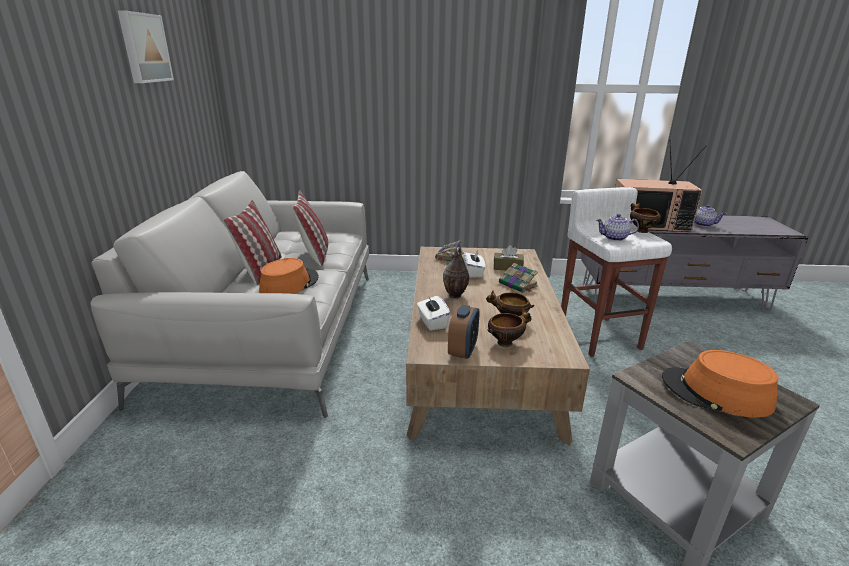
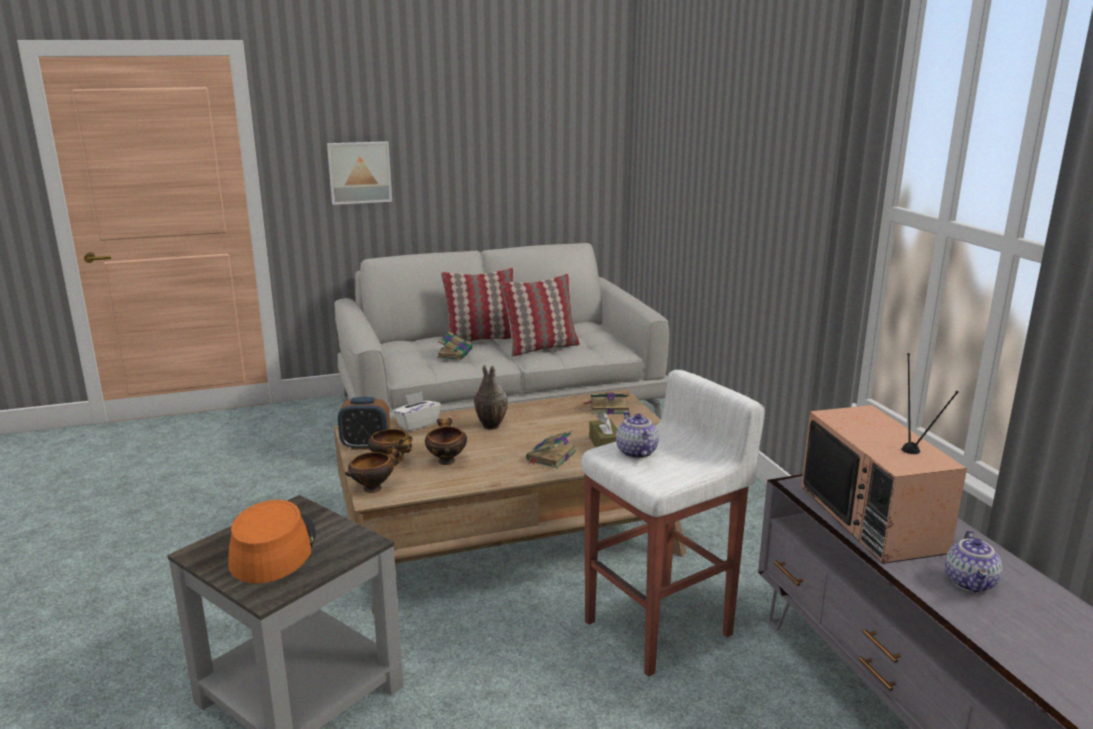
camera: 70 degrees right, 5 degrees down
picture [118,11,174,83] -> picture moved to [327,141,392,205]
orange hat [259,258,318,294] -> book [437,331,473,360]
white tissue box [463,249,486,277] -> none
bowl [630,203,661,233] -> bowl moved to [345,446,404,493]

